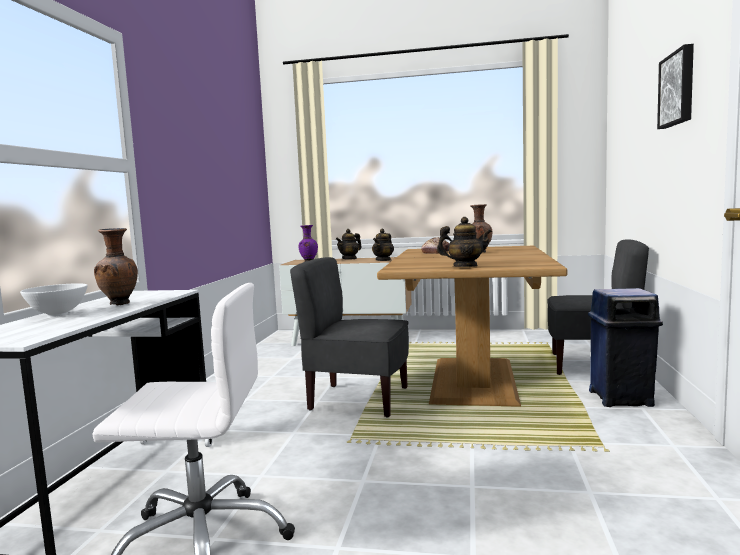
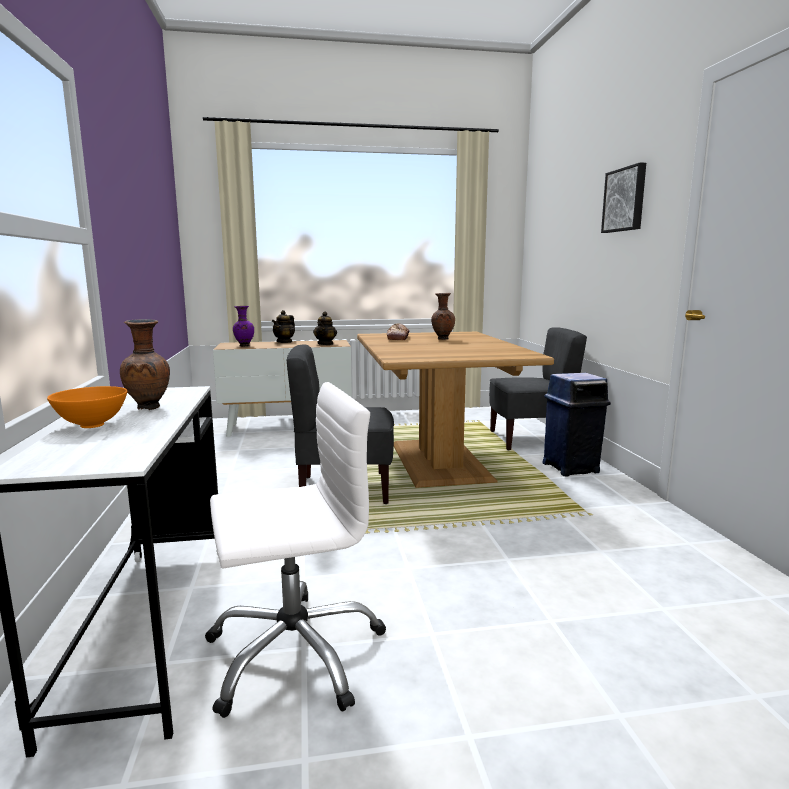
camera: 20 degrees left, 5 degrees up
white bowl [20,283,88,317] -> orange bowl [47,386,127,428]
teapot [437,217,492,267] -> none

